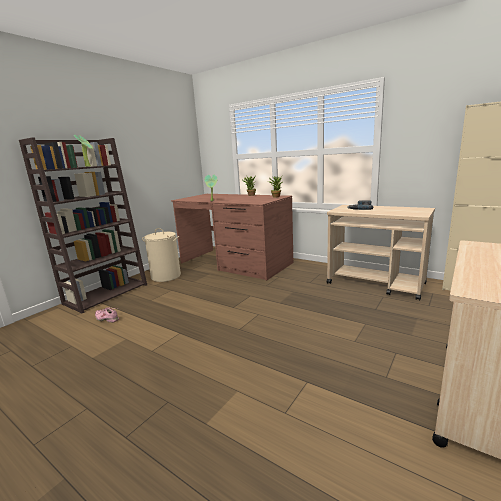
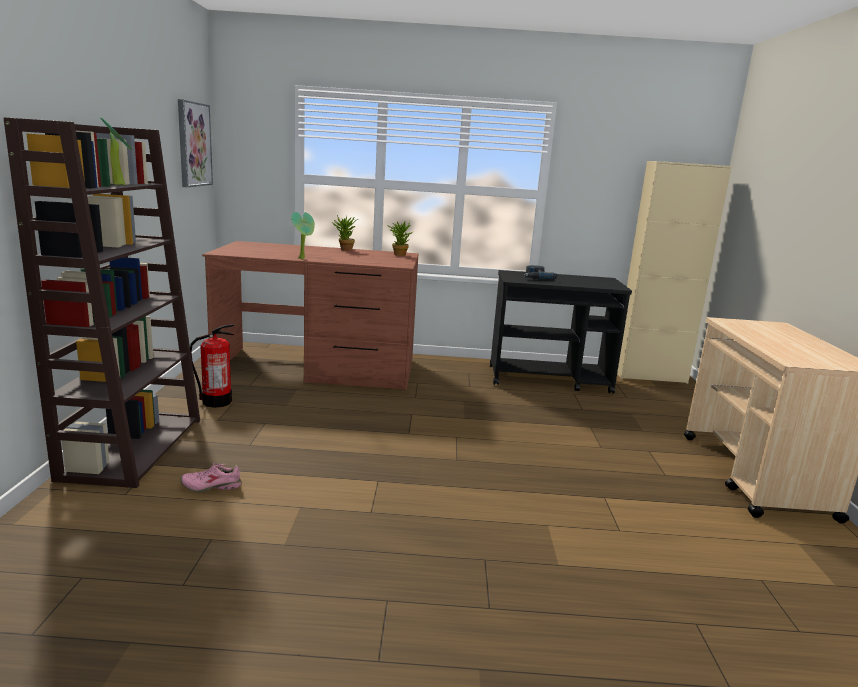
camera: 35 degrees left, 0 degrees up
beige laundry basket [142,228,181,282] -> fire extinguisher [190,324,234,408]
beige cart [327,205,435,301] -> black cart [490,270,632,394]
none -> picture [178,99,213,187]

